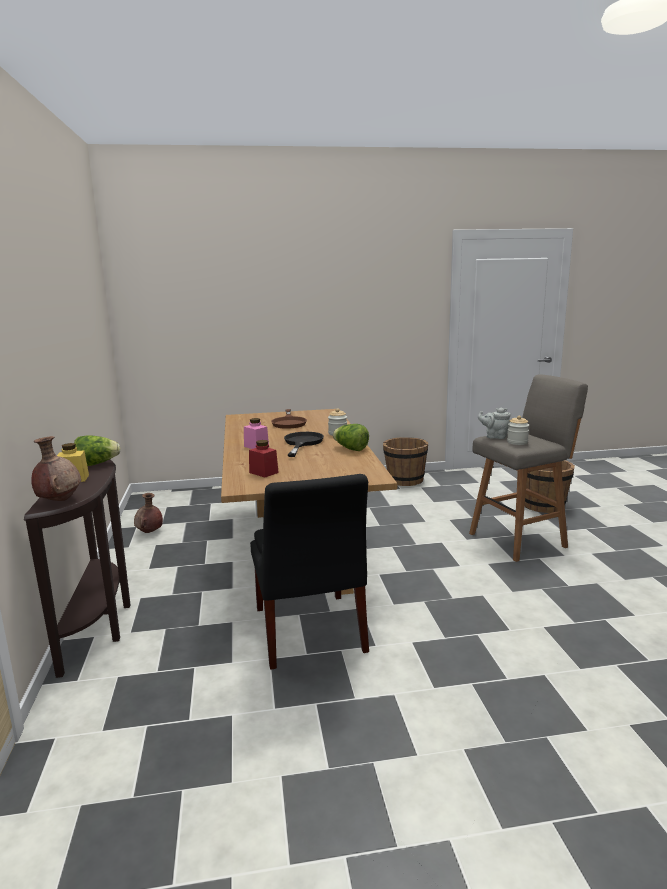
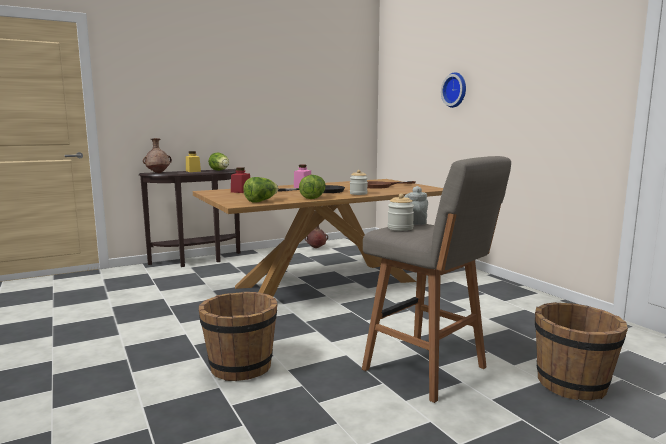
camera: 70 degrees right, 5 degrees down
black chair [250,474,369,670] -> none
brown bucket [383,437,428,486] -> brown bucket moved to [199,292,278,381]
none -> lettuce [243,177,278,202]
none -> wall clock [441,72,466,108]

